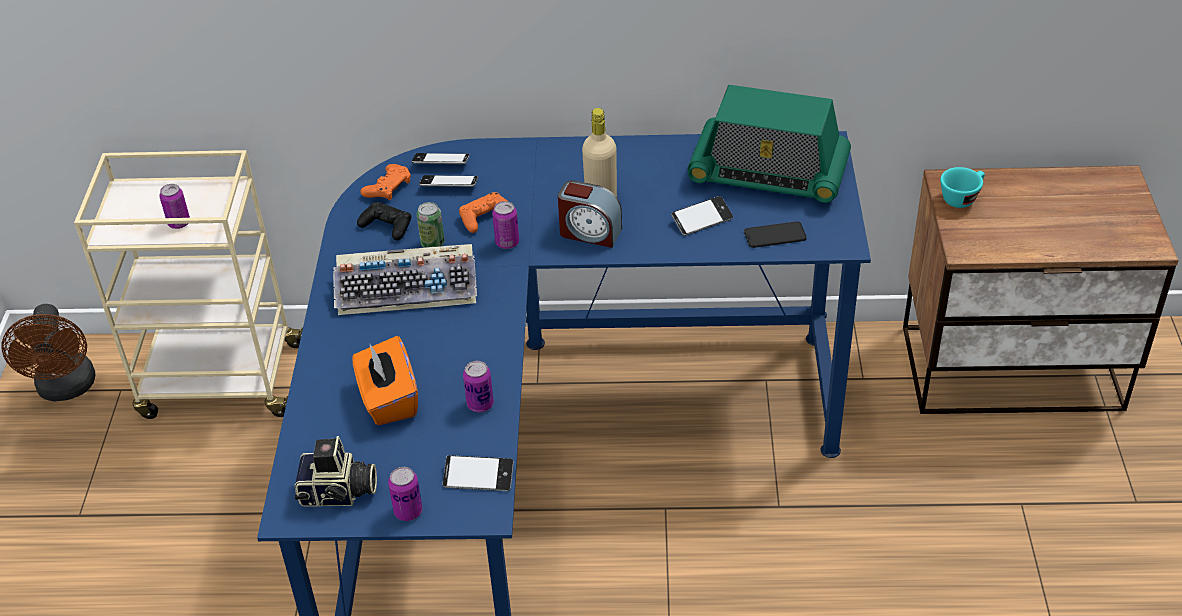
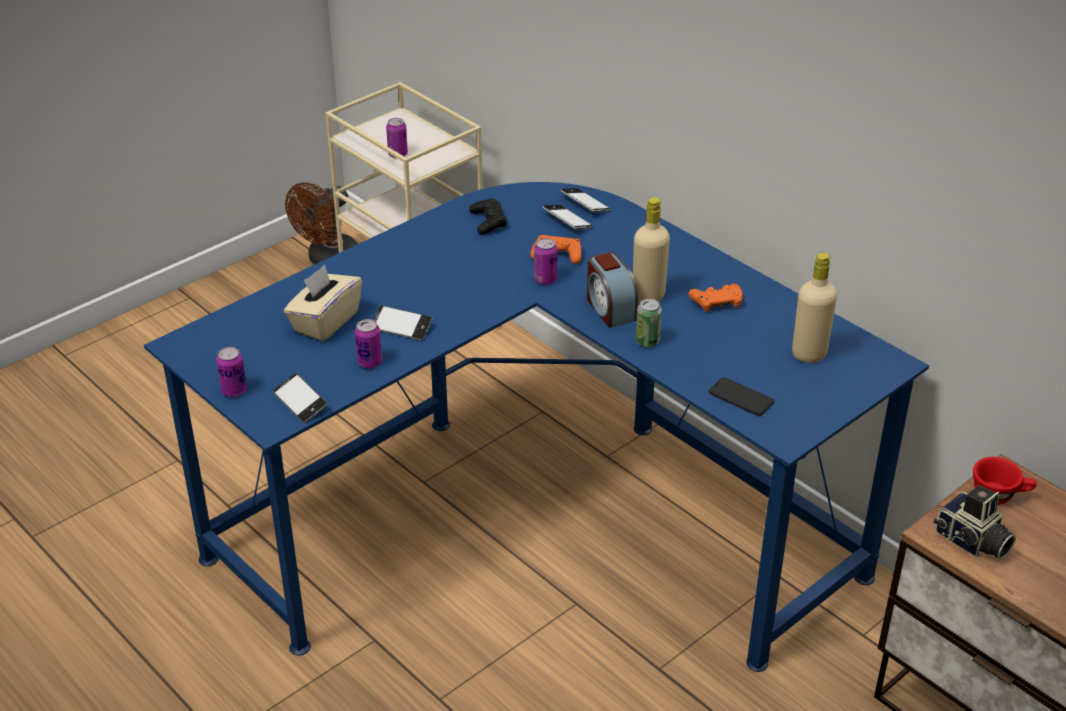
camera: 45 degrees right, 5 degrees down
camera [294,436,377,507] -> camera moved to [934,485,1016,560]
keyboard [333,244,477,315] -> none
orange tissue box [352,336,418,425] -> beige tissue box [284,265,362,341]
orange game controller [360,164,411,201] -> orange game controller moved to [688,284,743,312]
can [417,202,445,248] -> can moved to [636,299,662,347]
phone [671,196,733,236] -> phone moved to [373,305,433,341]
radio [688,85,851,203] -> beige bottle [792,253,837,363]
turquoise cup [940,167,985,208] -> red cup [973,457,1037,505]

